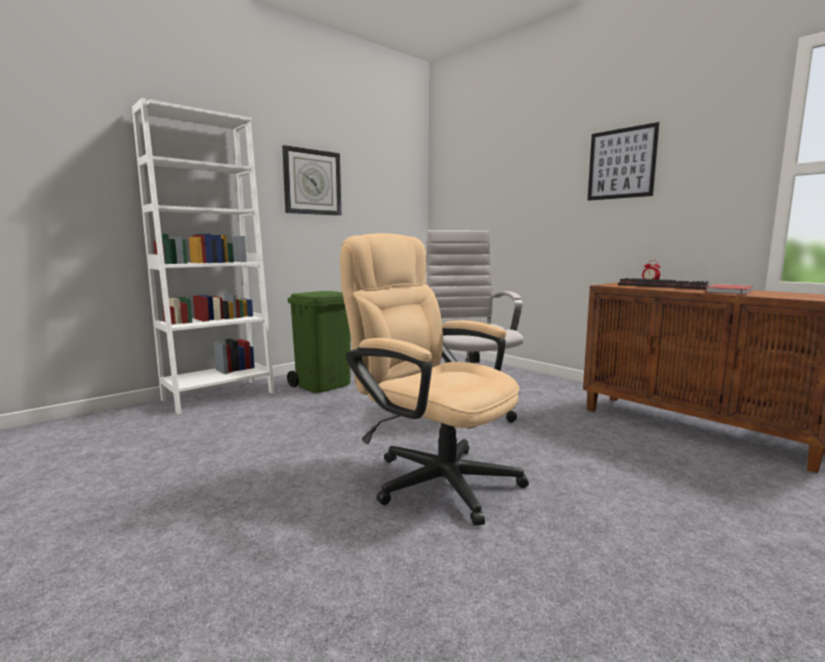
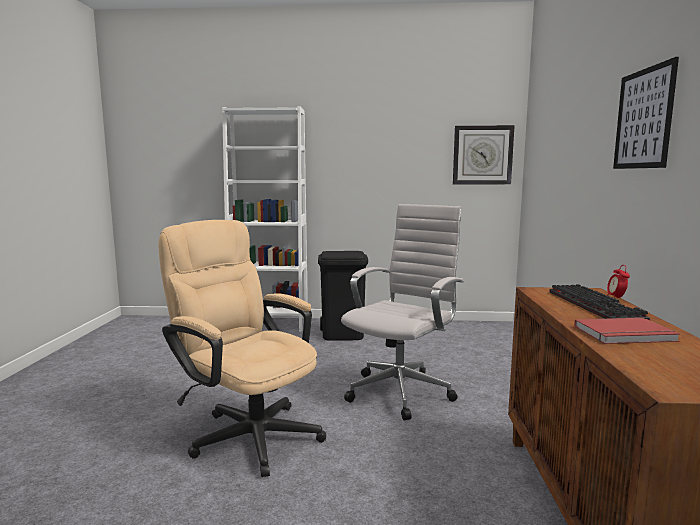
camera: 45 degrees right, 0 degrees up
wall clock [282,145,341,216] -> wall clock moved to [453,125,515,185]
green trash can [287,291,351,393] -> black trash can [318,251,368,341]
beige office chair [340,233,529,526] -> beige office chair turned 45 degrees counterclockwise [159,220,326,477]

